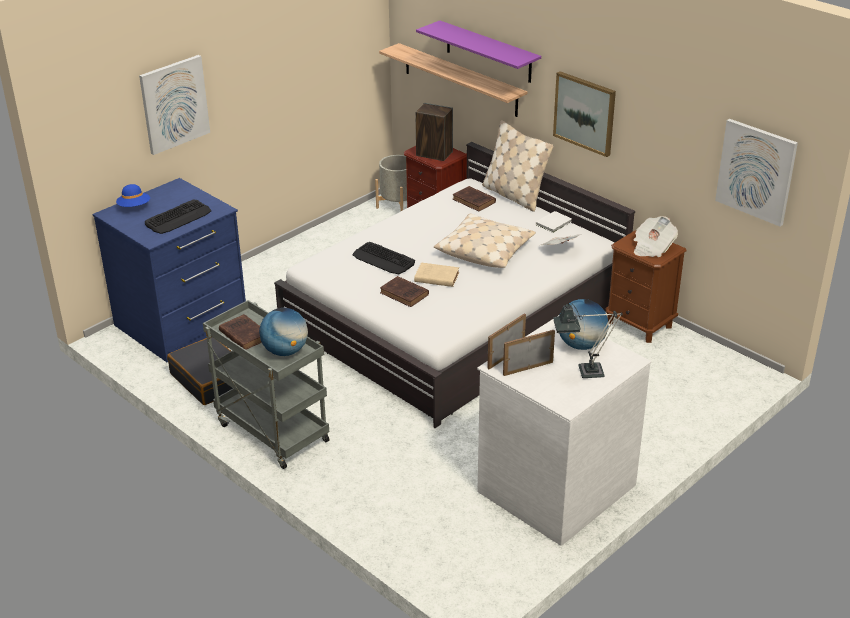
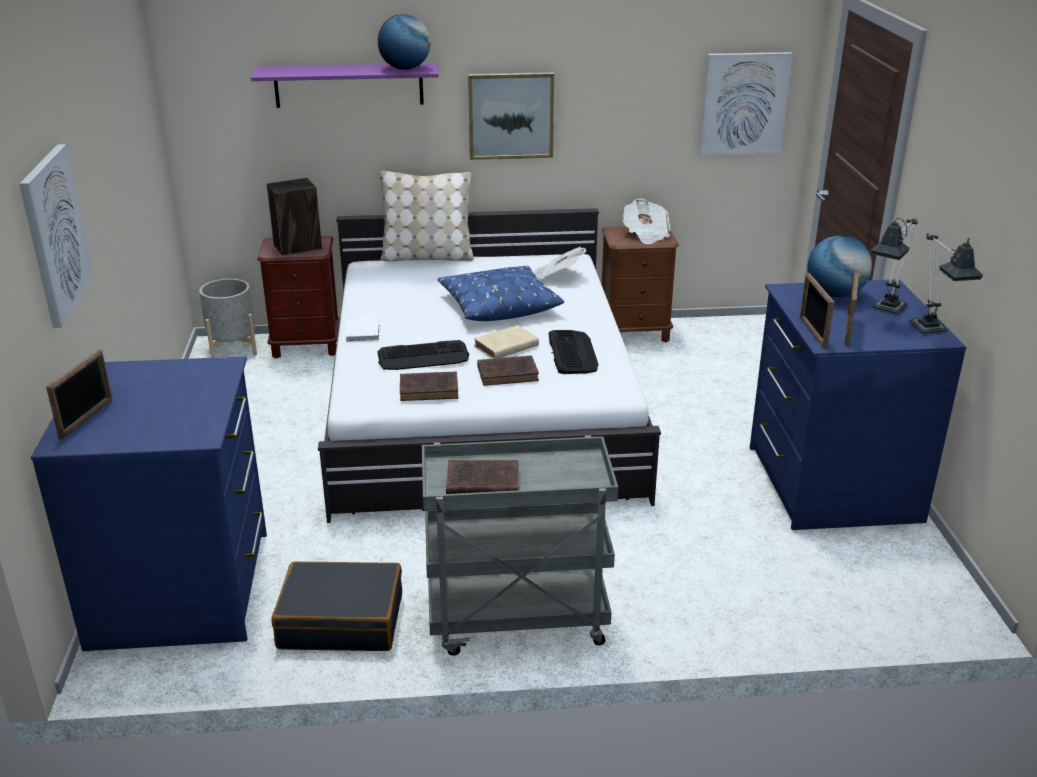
camera: 50 degrees left, 5 degrees down
blue hat [116,184,150,207] -> picture frame [46,349,112,440]
keyboard [145,199,211,234] -> keyboard moved to [549,330,599,374]
globe [259,308,308,356] -> globe moved to [378,14,431,70]
shelf [379,43,527,117] -> none
beige pillow [434,214,536,268] -> blue pillow [438,266,564,321]
brown book [453,186,496,212] -> brown book moved to [400,371,458,401]
white dresser [477,315,651,546] -> blue dresser [750,279,966,530]
white book [536,211,572,233] -> white book moved to [346,317,380,341]
none -> table lamp [909,233,983,333]

